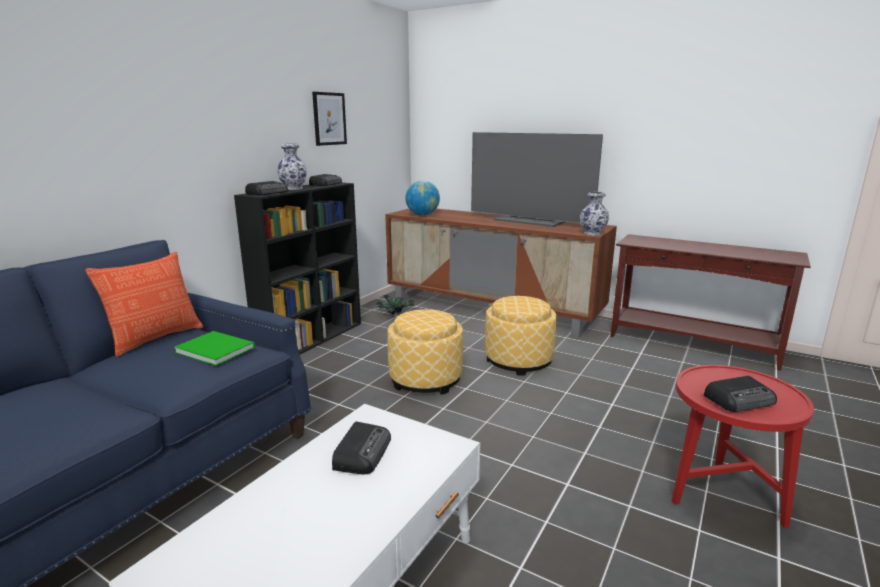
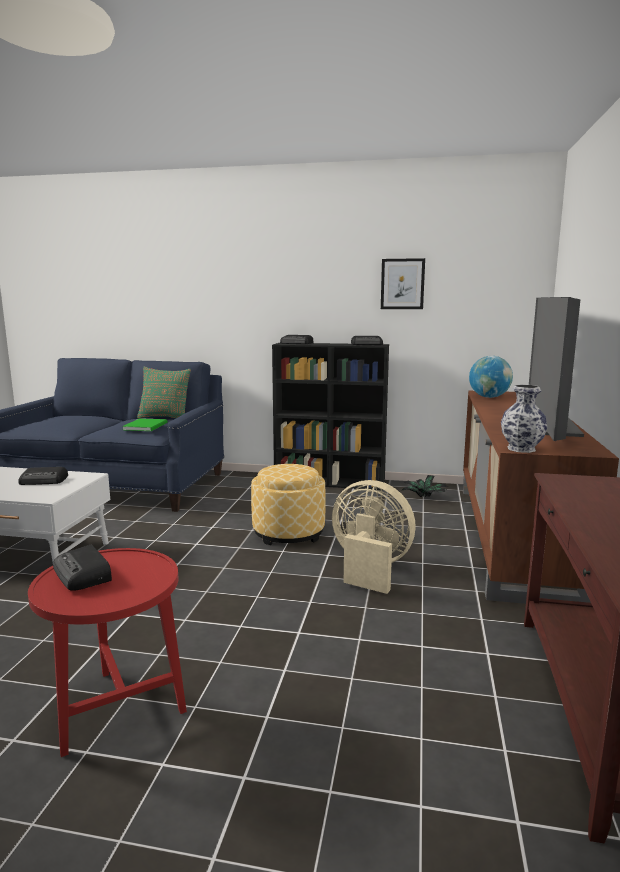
camera: 70 degrees right, 5 degrees down
orange pillow [86,252,203,357] -> green pillow [137,367,191,418]
vase [277,143,307,190] -> none
ottoman [485,296,557,376] -> beige fan [332,480,416,594]

